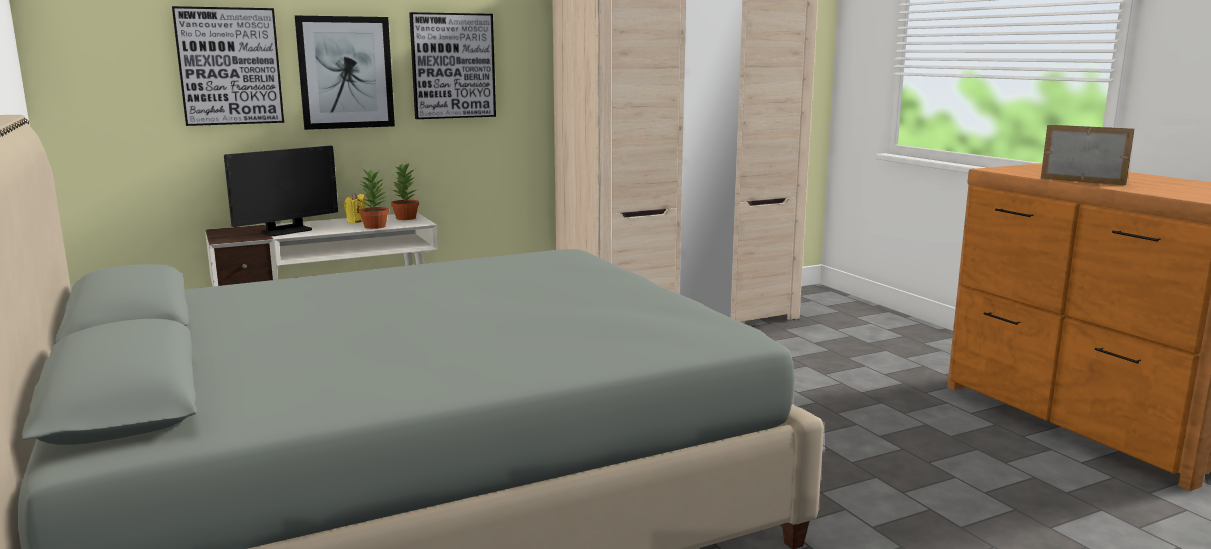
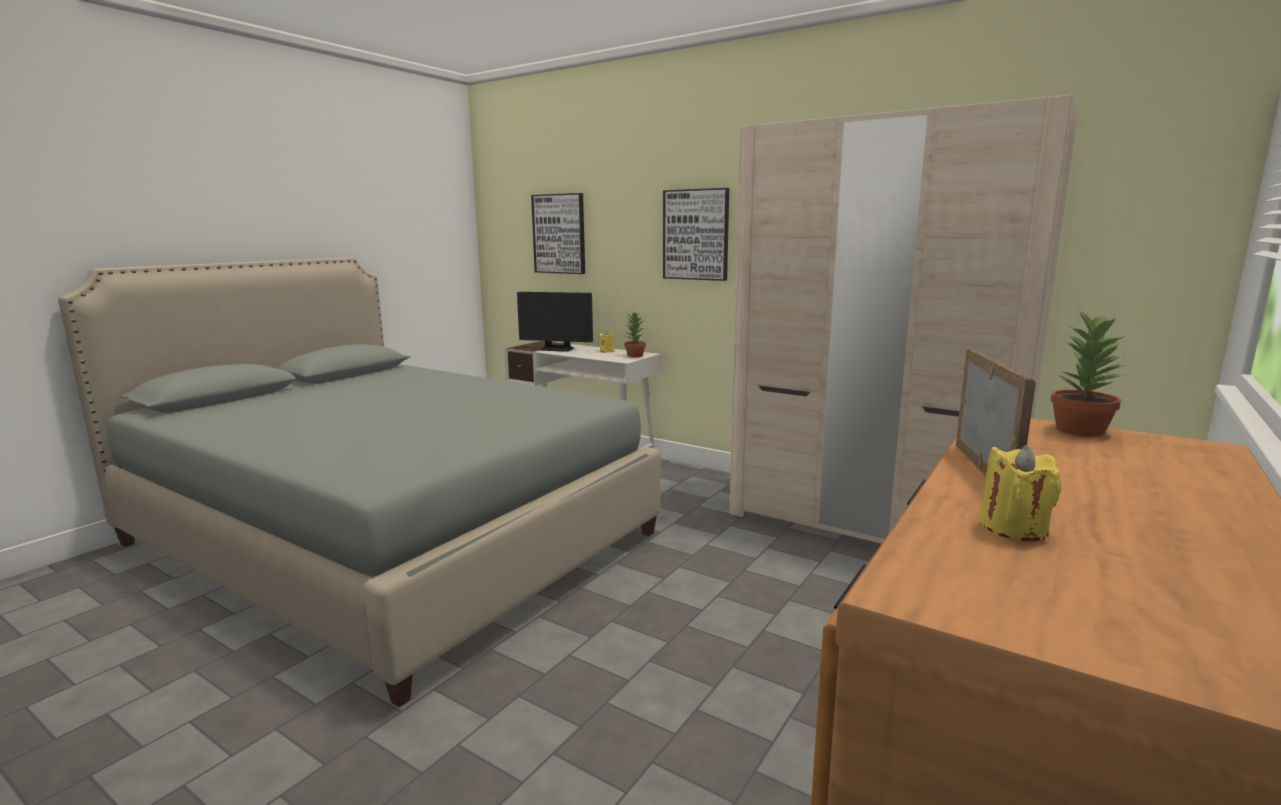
camera: 60 degrees right, 0 degrees up
picture [295,16,395,130] -> none
potted plant [359,169,389,229] -> potted plant moved to [1050,310,1128,437]
none -> yellow candle [979,445,1061,541]

